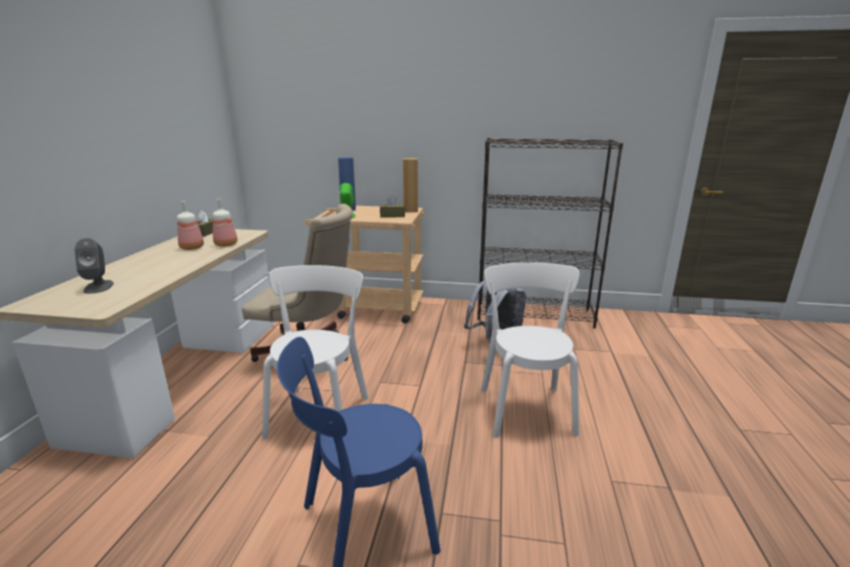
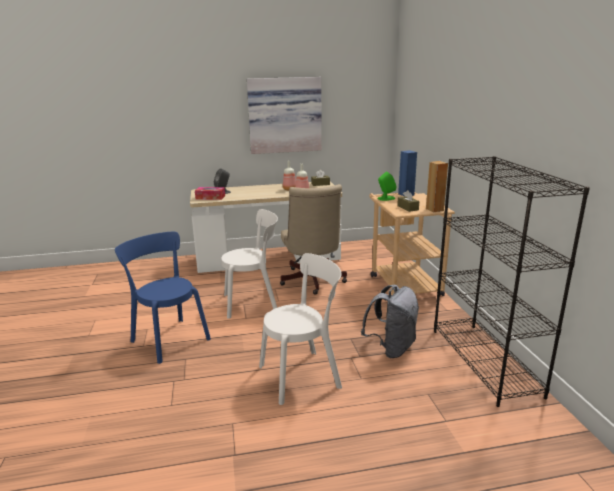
camera: 70 degrees right, 0 degrees up
none -> tissue box [195,187,225,200]
none -> picture [247,77,322,154]

